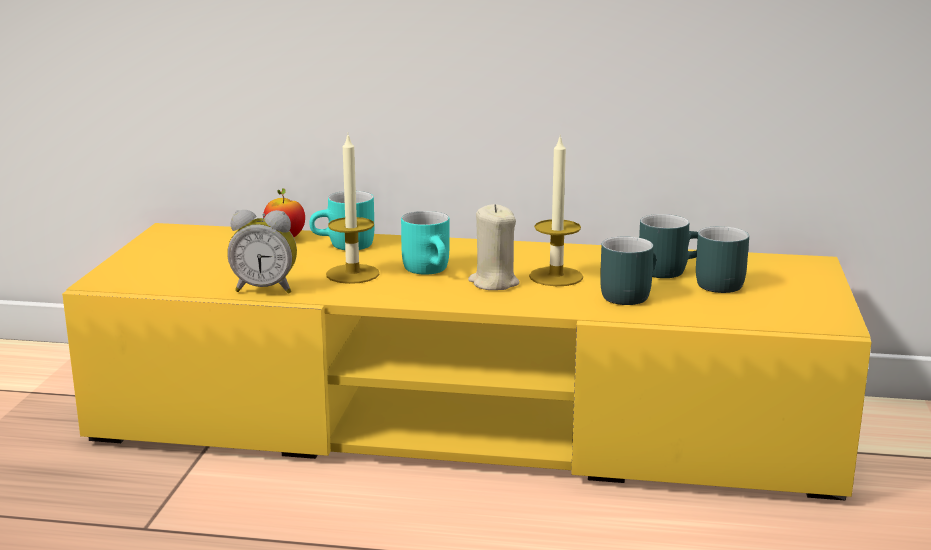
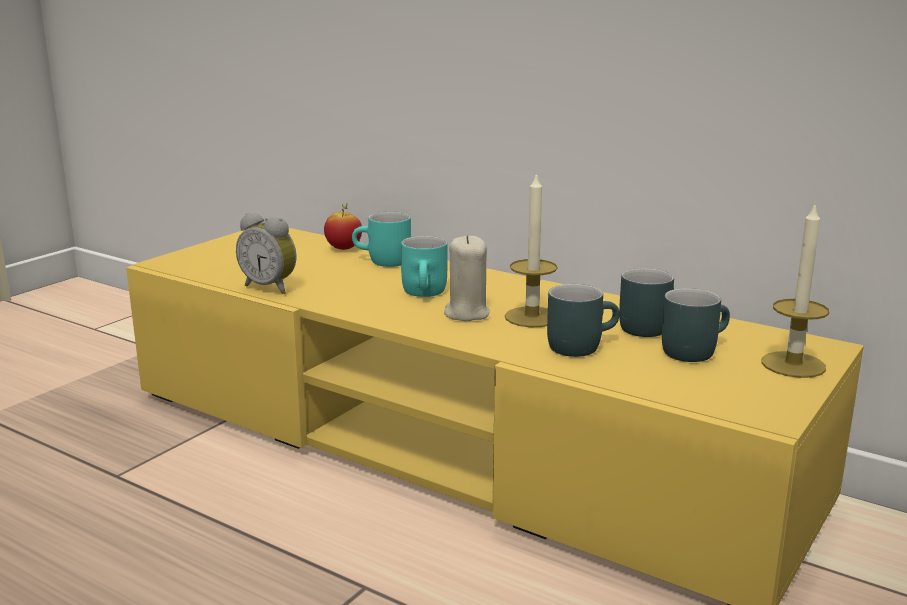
camera: 25 degrees right, 0 degrees up
candle [326,135,380,284] -> candle moved to [761,202,829,378]

